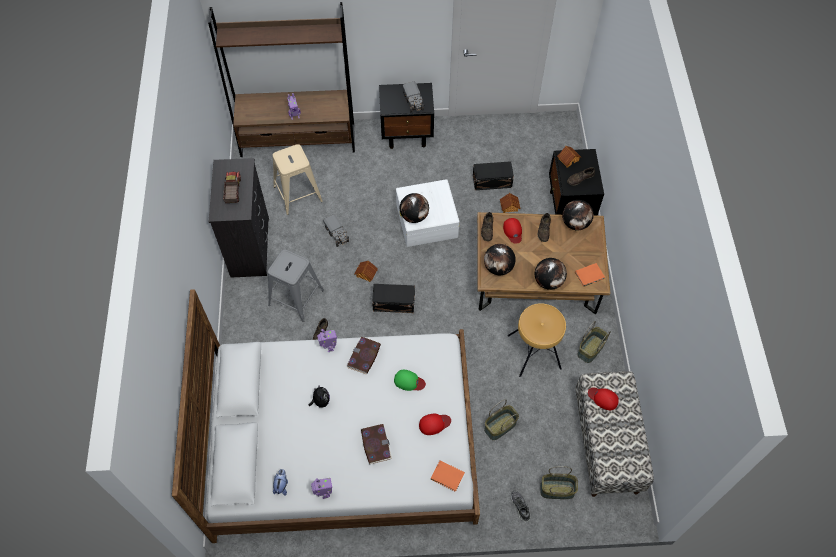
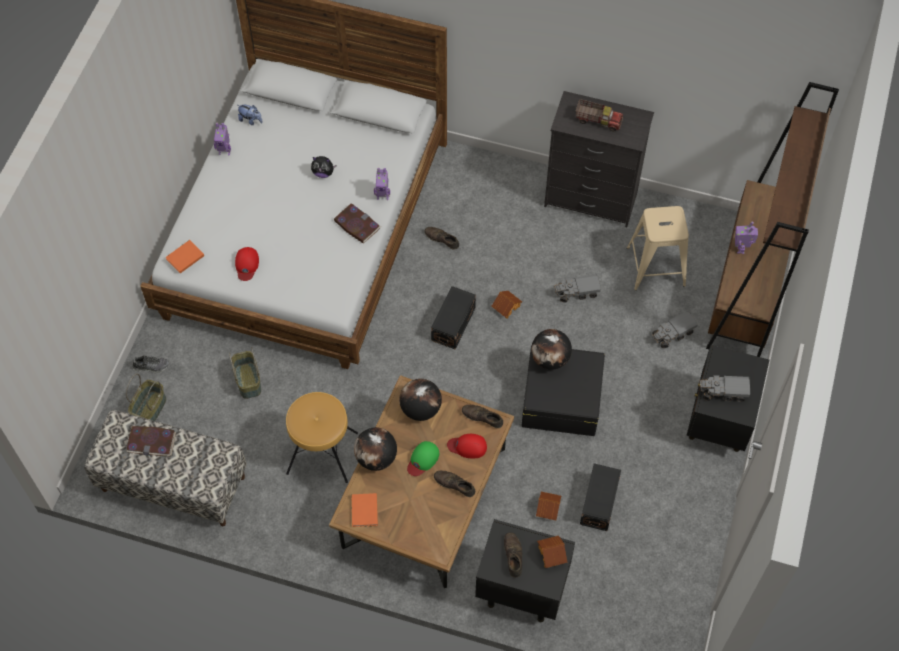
camera: 110 degrees right, 0 degrees up
grey stool [268,249,324,322] -> none
book [361,424,392,464] -> book moved to [126,426,176,456]
green cap [394,370,426,391] -> green cap moved to [407,441,439,476]
white storage box [396,179,459,247] -> black storage box [521,345,605,436]
globe [562,200,594,231] -> none
basket [577,321,611,363] -> none
red cap [588,388,619,410] -> none
none -> toy truck [652,311,698,348]

